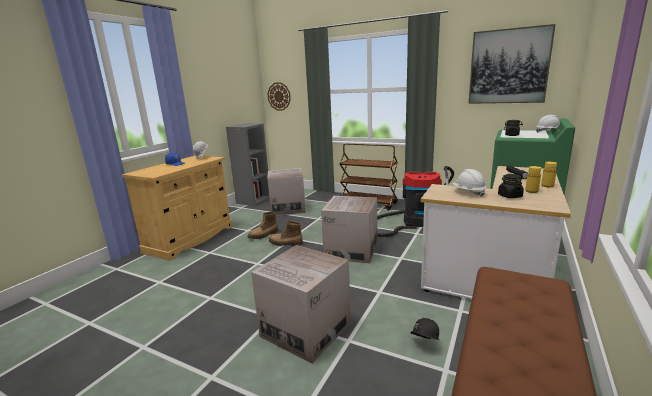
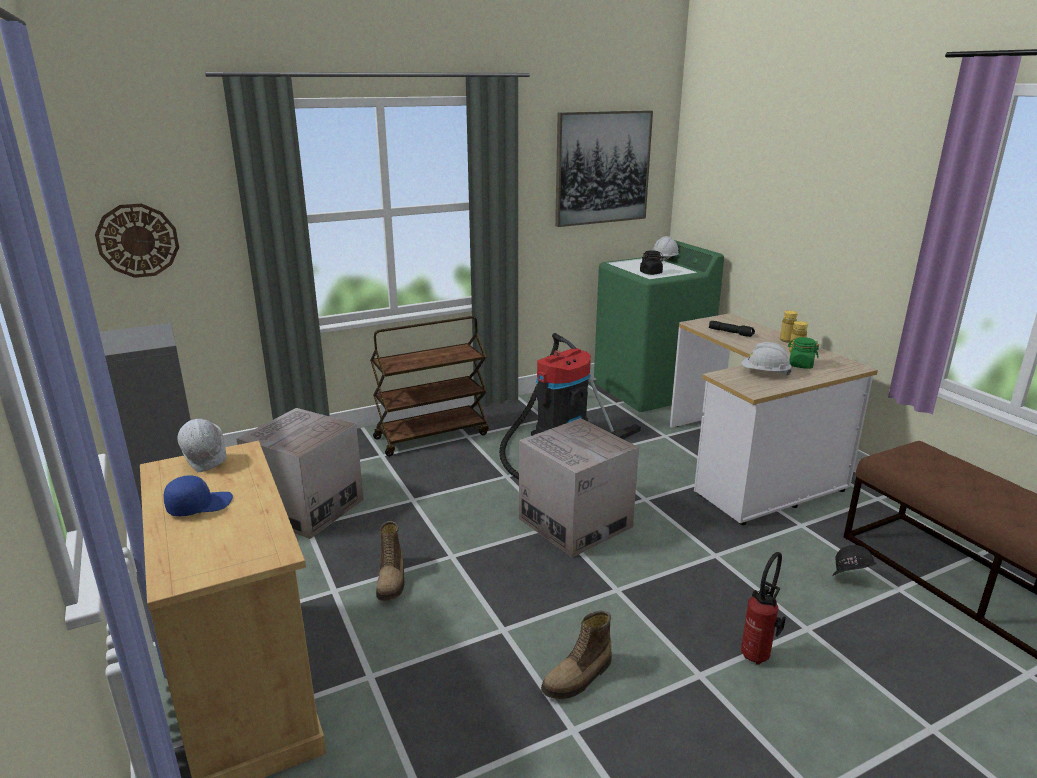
camera: 55 degrees left, 5 degrees up
cardboard box [251,245,351,364] -> fire extinguisher [741,552,786,665]
boot [269,221,303,246] -> boot moved to [541,611,612,699]
black jar [498,174,524,198] -> green jar [788,337,819,369]

